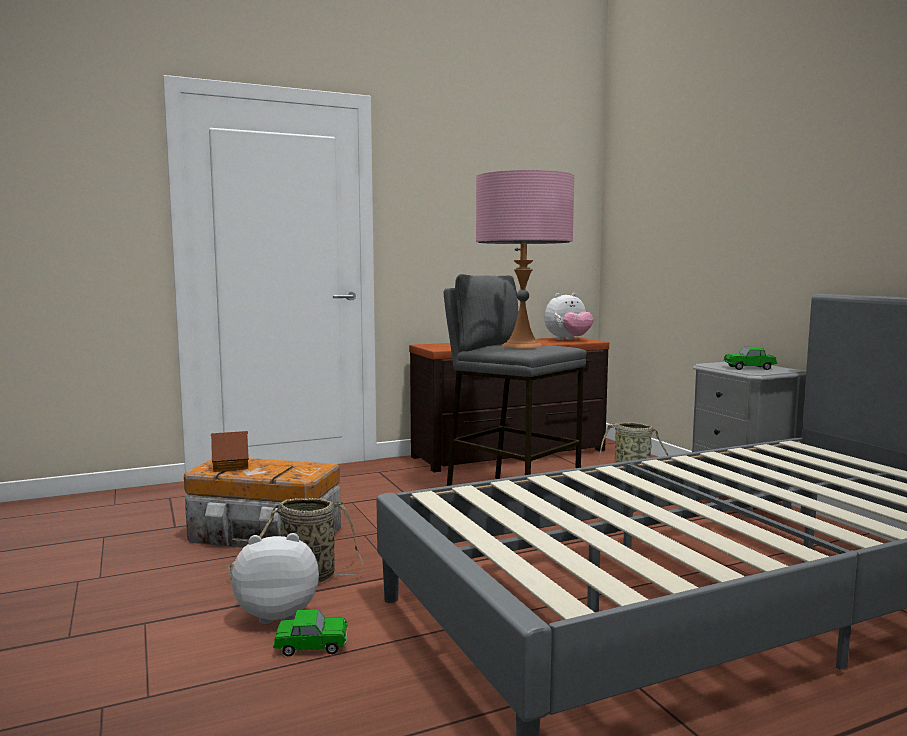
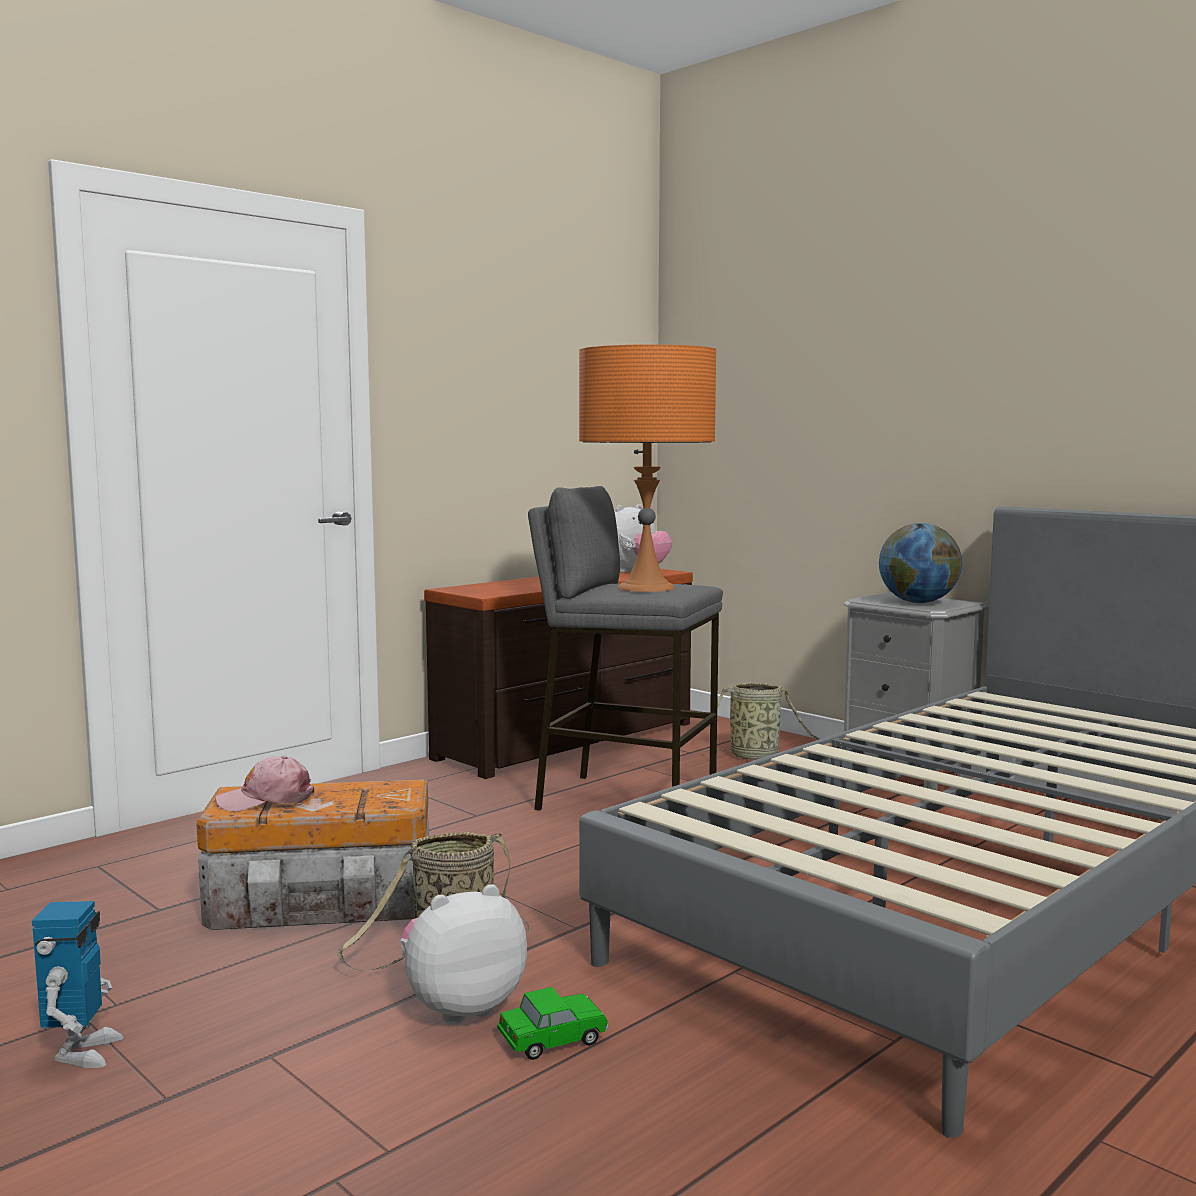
camera: 20 degrees left, 0 degrees up
toy house [211,431,249,472] -> pink cap [215,756,314,811]
pink table lamp [476,170,574,349] -> orange table lamp [579,344,716,592]
toy car [723,347,777,370] -> globe [879,523,962,603]
none -> toy robot [32,901,124,1068]

